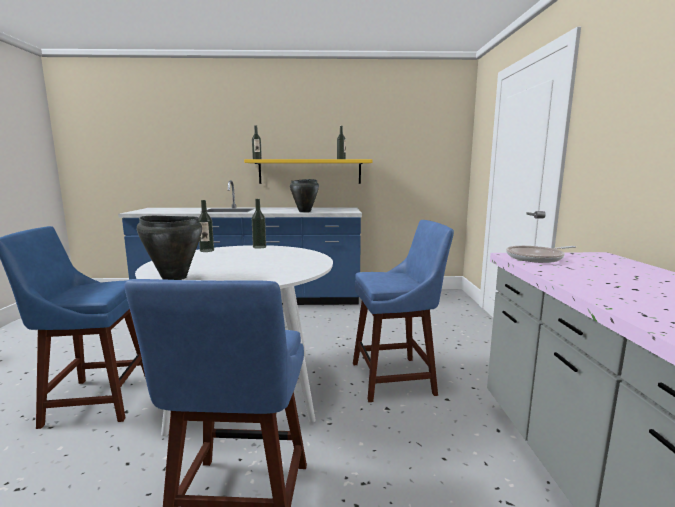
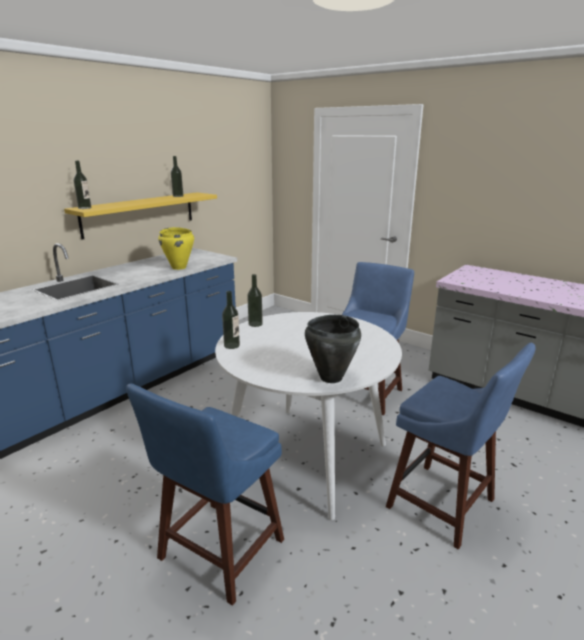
camera: 50 degrees left, 10 degrees up
black cooking pot [290,179,319,212] -> yellow cooking pot [158,227,194,270]
frying pan [506,246,576,263] -> none

